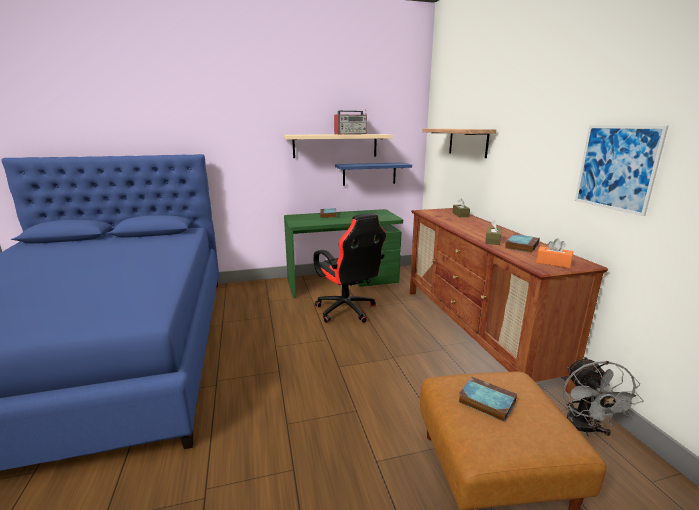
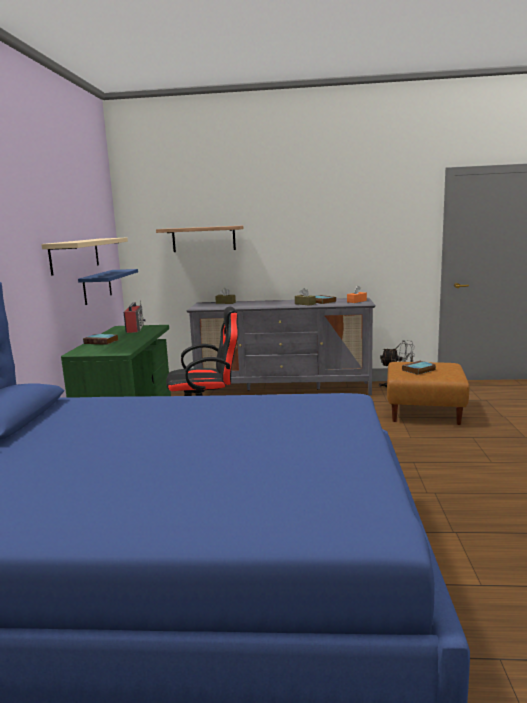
camera: 70 degrees left, 5 degrees down
radio [334,110,367,135] -> radio moved to [124,300,145,333]
brown dresser [410,208,608,394] -> grey dresser [187,298,375,396]
picture [575,125,668,216] -> none

